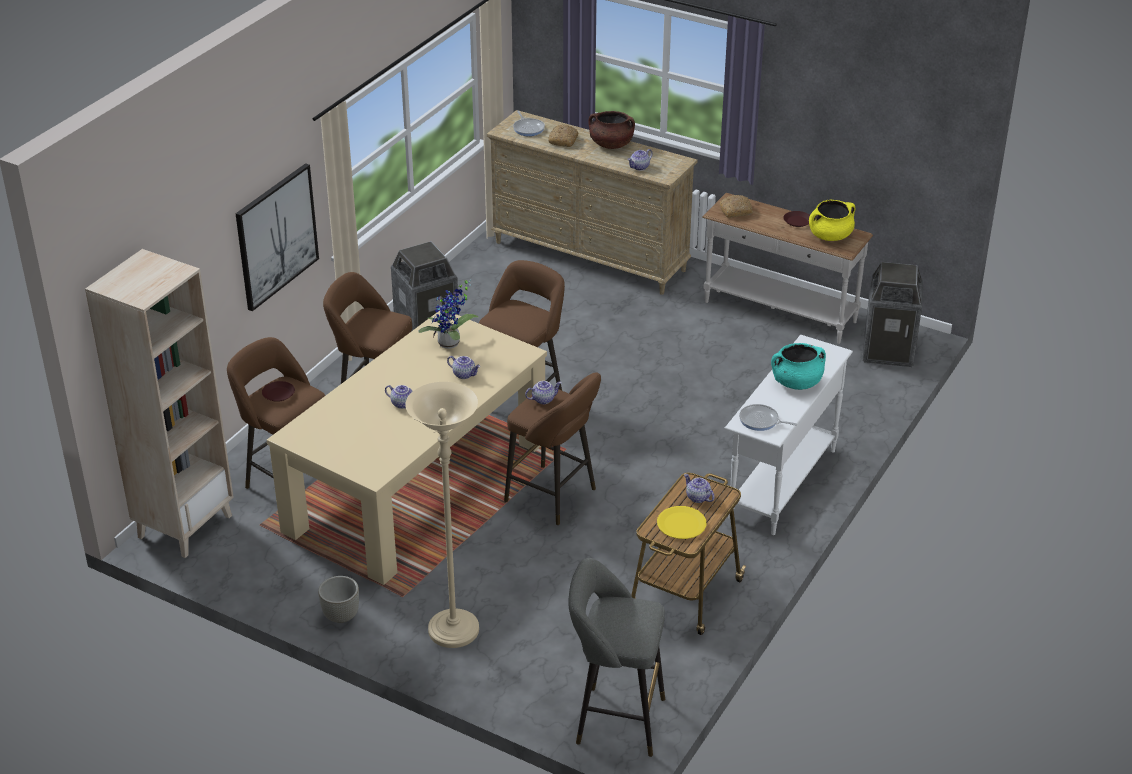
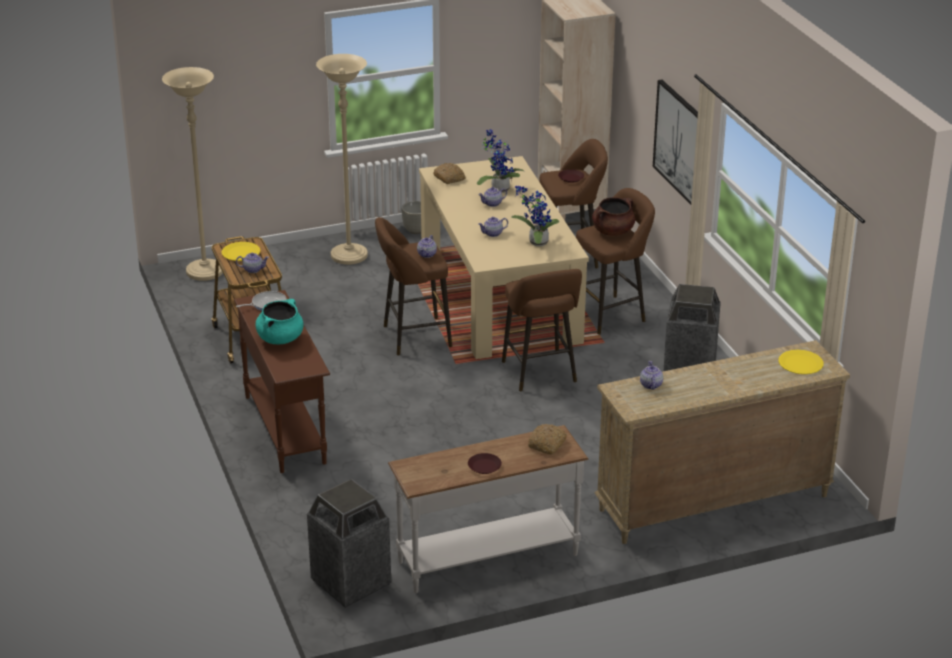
camera: 130 degrees right, 5 degrees down
frying pan [513,111,545,136] -> yellow plate [779,350,823,374]
bread [548,124,578,147] -> bread moved to [433,163,465,184]
grey stool [568,558,665,757] -> beige floor lamp [162,67,223,281]
brown cooking pot [588,111,635,149] -> brown cooking pot moved to [592,197,635,236]
white console table [724,335,853,535] -> brown console table [234,290,330,473]
yellow cooking pot [809,200,855,241] -> none
none -> potted plant [477,129,524,193]

